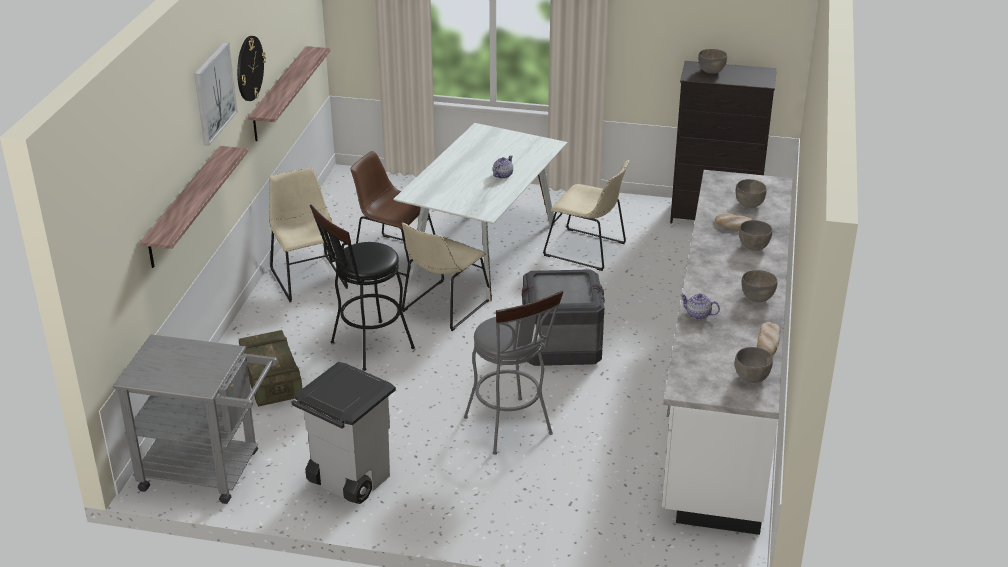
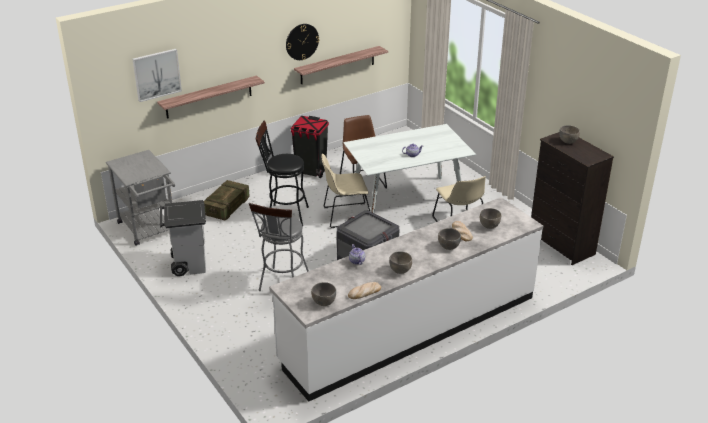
camera: 45 degrees right, 0 degrees up
picture [194,42,238,146] -> picture moved to [132,49,182,102]
beige chair [269,168,348,302] -> black trash can [290,116,329,178]

